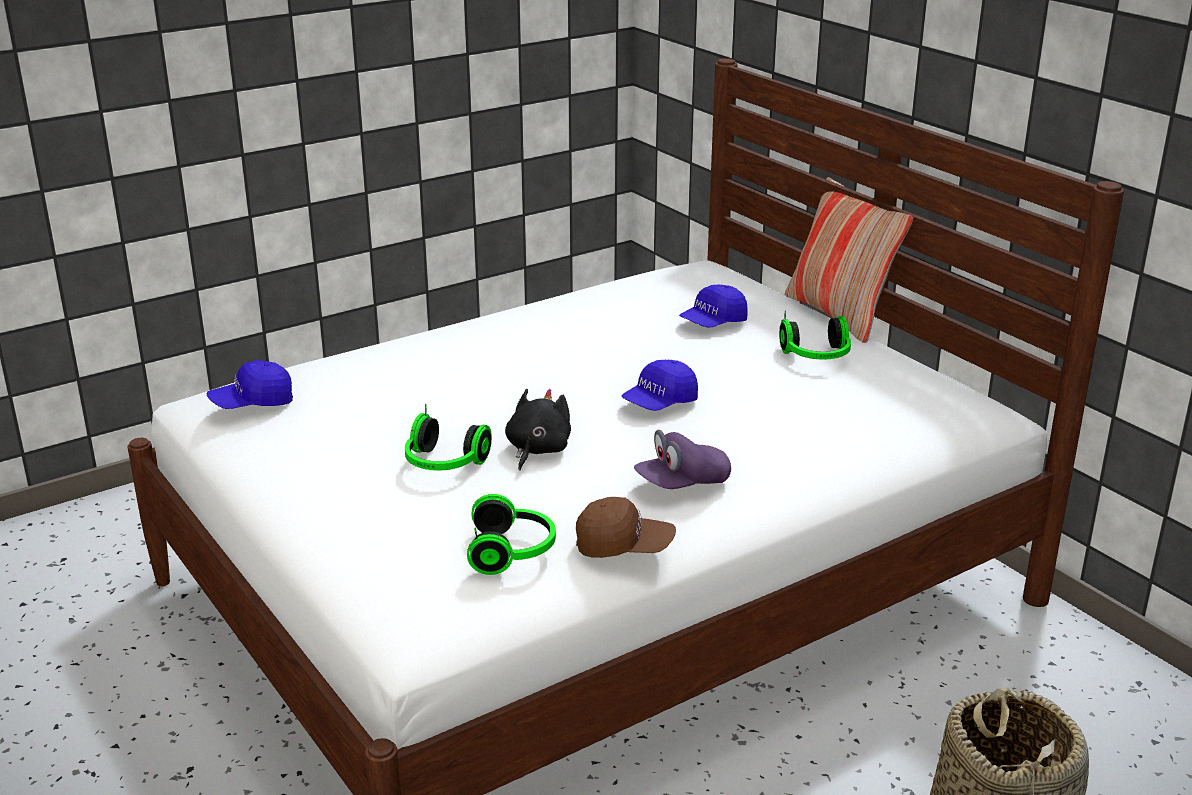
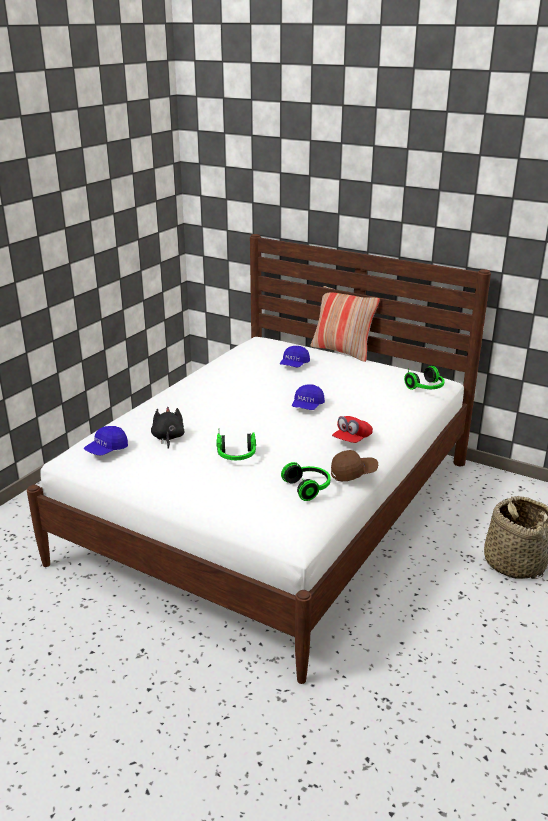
camera: 25 degrees left, 0 degrees up
black plush toy [505,389,571,471] -> black plush toy moved to [151,407,185,449]
purple cap [634,430,731,489] -> red cap [332,416,373,443]
headphones [779,311,851,359] -> headphones moved to [404,366,444,390]

